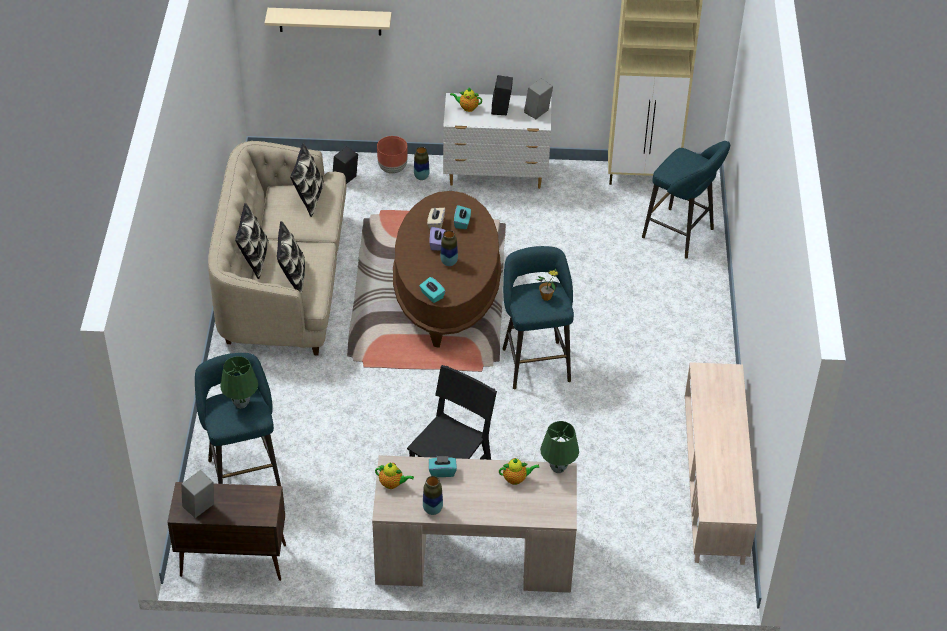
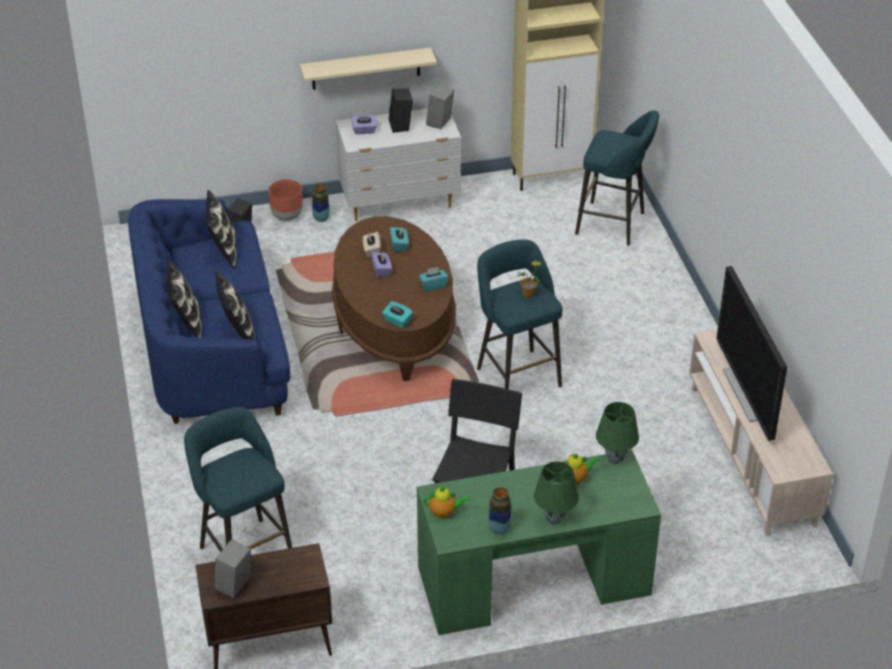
camera: 15 degrees left, 5 degrees down
beige sofa [208,141,347,355] -> blue sofa [128,199,290,424]
green table lamp [220,356,258,408] -> green table lamp moved to [534,461,579,525]
beige shelf [265,8,392,35] -> beige shelf moved to [300,47,437,90]
beige desk [372,455,577,593] -> green desk [417,450,661,635]
turquoise tissue box [429,456,457,477] -> turquoise tissue box moved to [419,267,449,291]
vase [440,230,458,266] -> none
teapot [450,88,482,112] -> purple tissue box [351,114,377,134]
none -> television [717,266,787,441]

